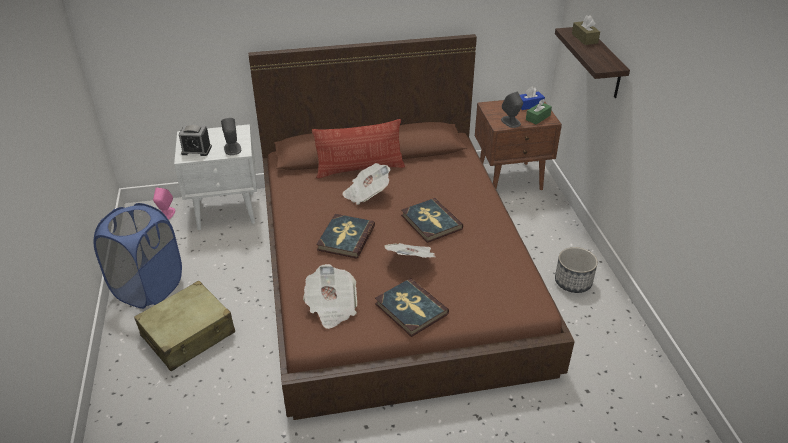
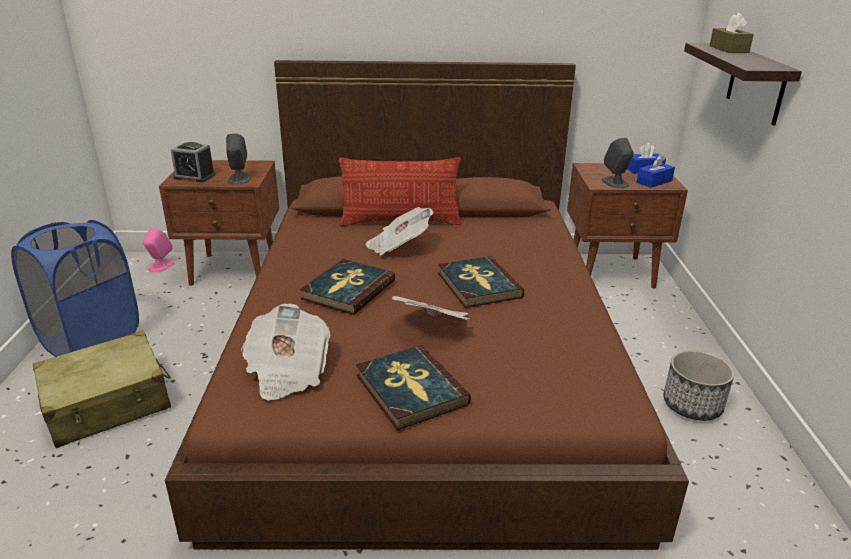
camera: 10 degrees right, 10 degrees down
white nightstand [174,124,257,230] -> brown nightstand [159,160,279,286]
green tissue box [526,99,552,125] -> blue tissue box [637,154,675,188]

